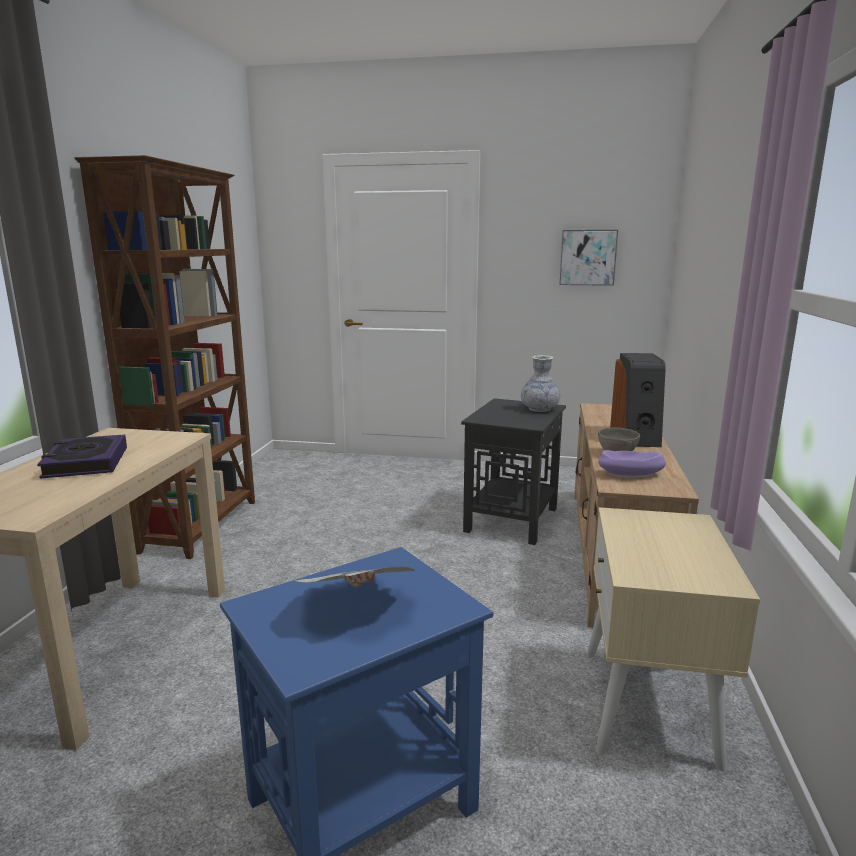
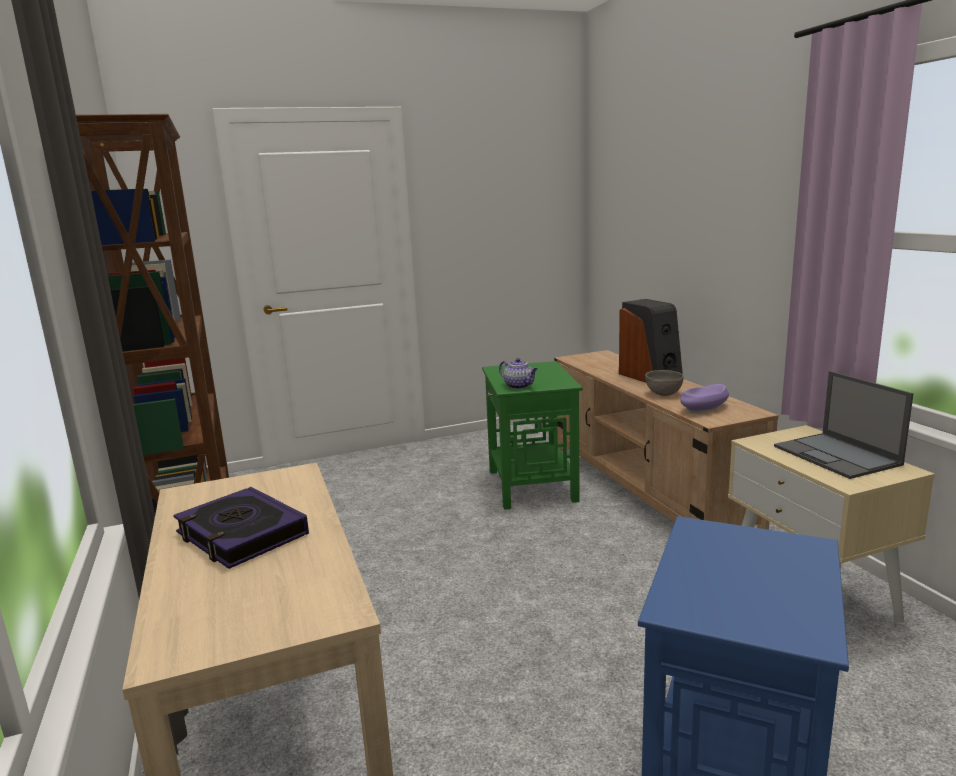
camera: 30 degrees left, 0 degrees up
newspaper [295,567,415,587] -> none
black side table [461,398,566,545] -> green side table [482,361,583,510]
vase [521,355,561,412] -> none
picture [559,230,618,286] -> none
none -> teapot [499,358,538,389]
none -> laptop [774,371,914,479]

